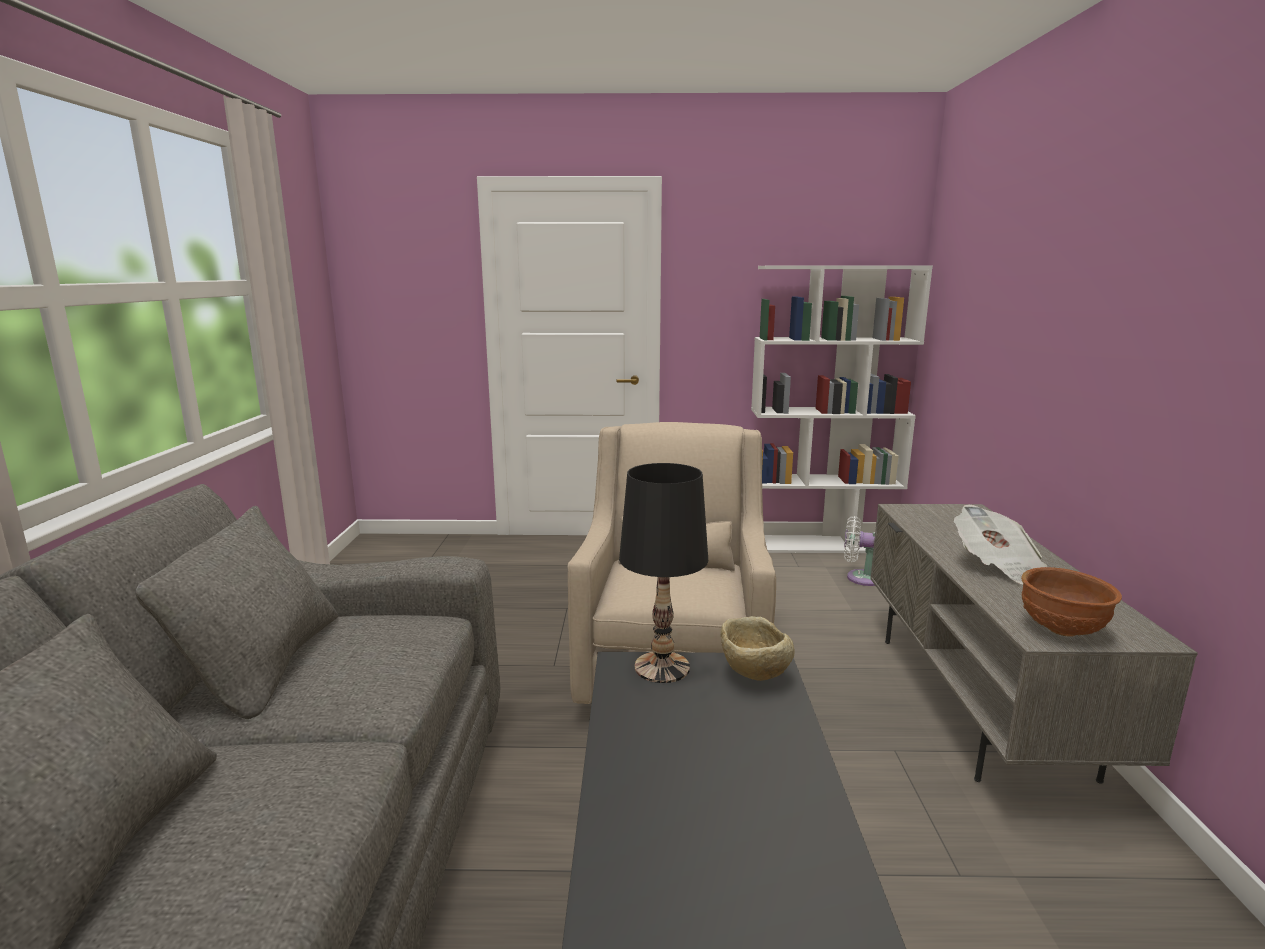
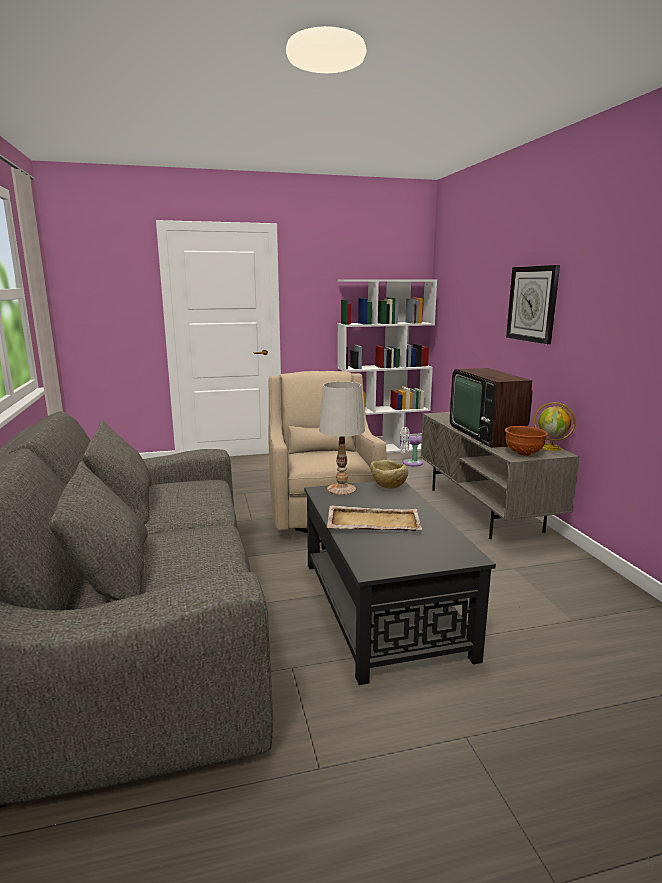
camera: 15 degrees left, 0 degrees up
black table lamp [619,463,708,683] -> white table lamp [319,382,365,495]
newspaper [954,505,1048,584] -> television [450,368,533,448]
none -> beige tray [326,505,422,531]
none -> wall clock [506,265,560,344]
none -> globe [534,402,576,451]

